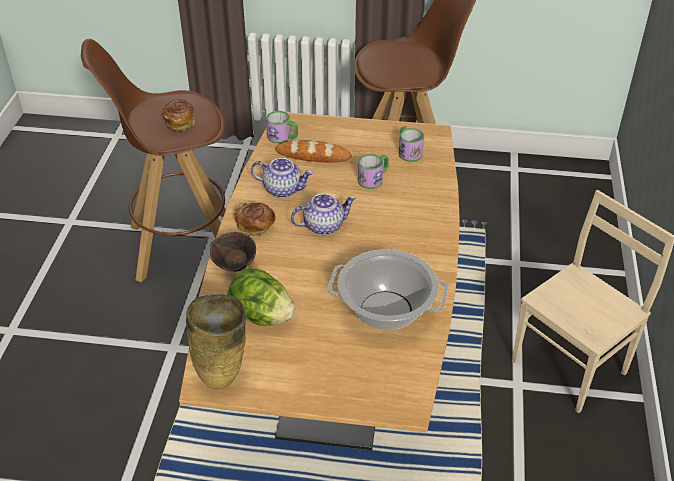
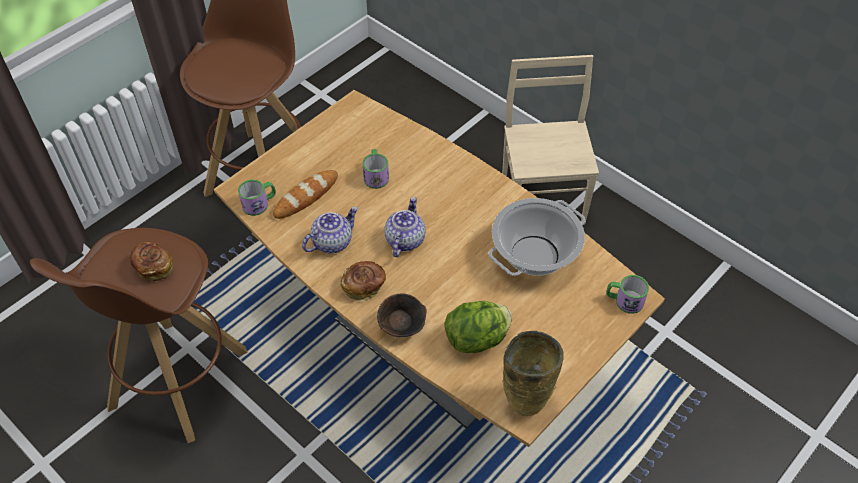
camera: 55 degrees left, 10 degrees up
mug [399,126,424,162] -> mug moved to [606,275,649,314]

